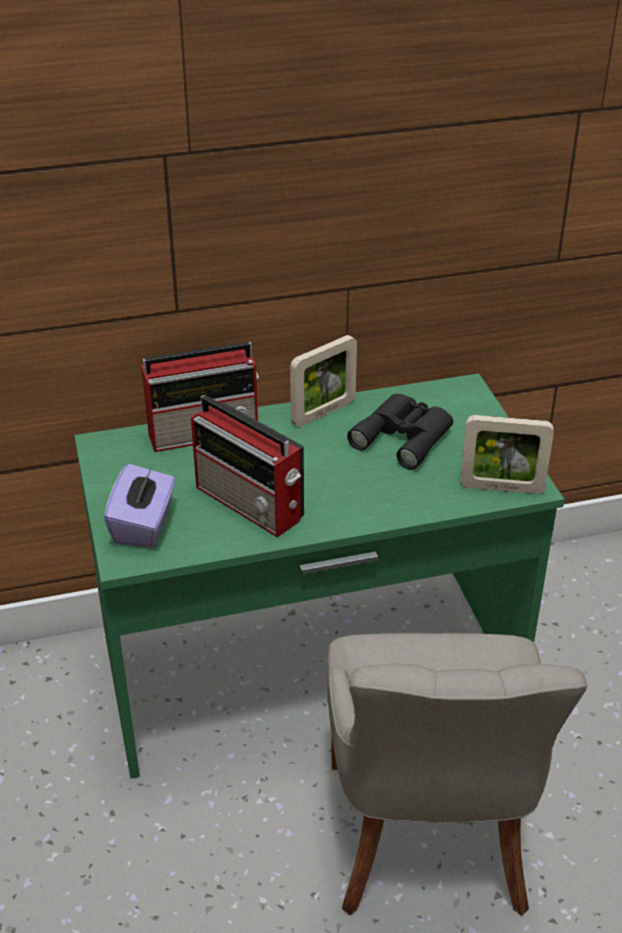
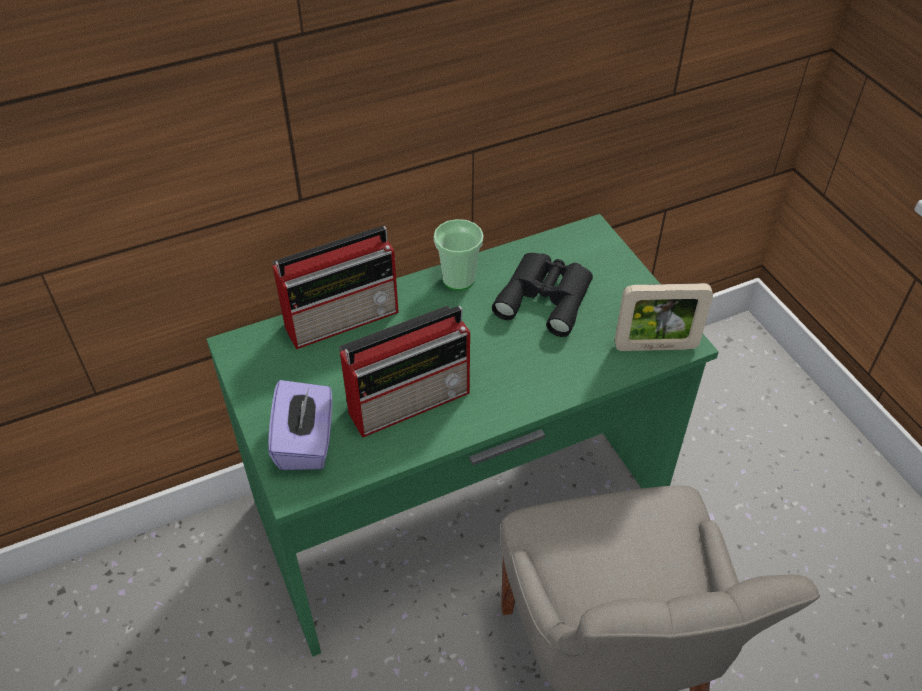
camera: 10 degrees left, 10 degrees up
radio [191,395,304,537] -> radio turned 60 degrees counterclockwise [339,306,470,438]
picture frame [290,335,357,427] -> cup [434,219,483,290]

